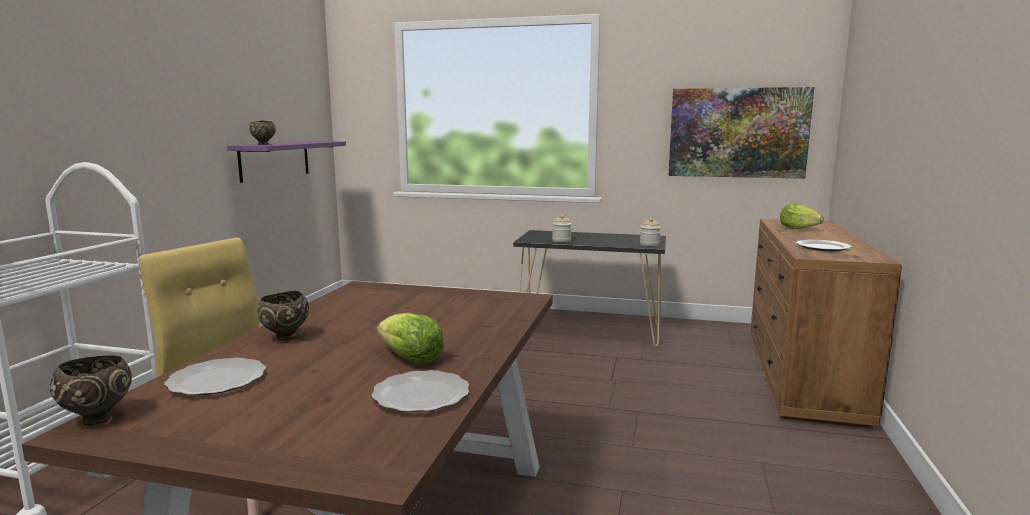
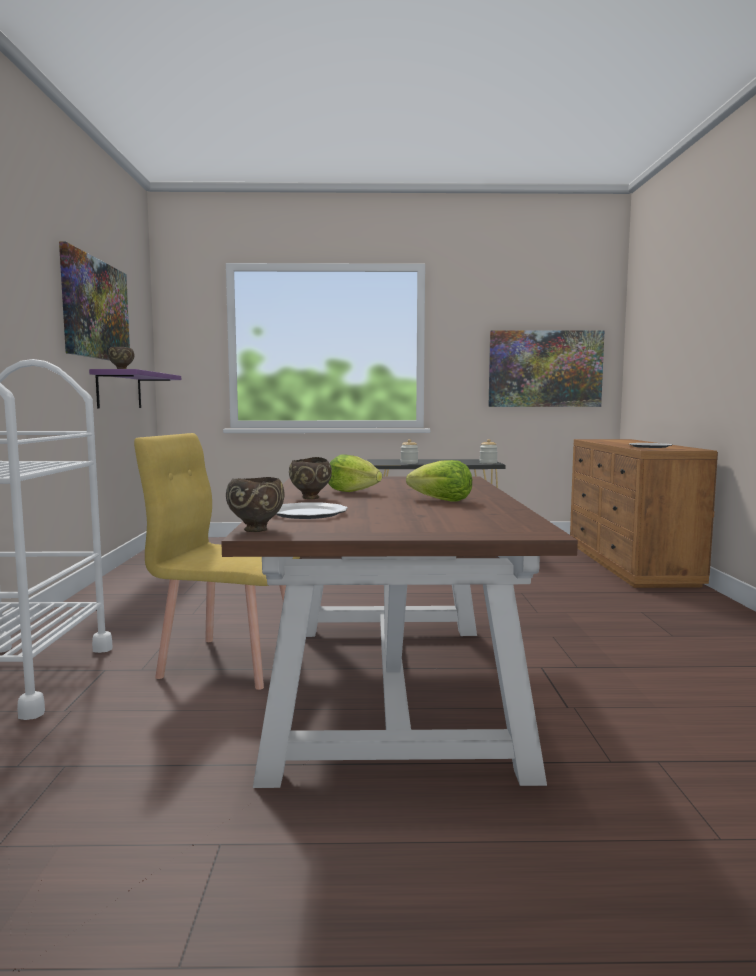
camera: 15 degrees left, 5 degrees down
plate [372,370,469,412] -> none
lettuce [780,203,824,229] -> lettuce moved to [328,454,382,492]
none -> picture [59,241,130,361]

